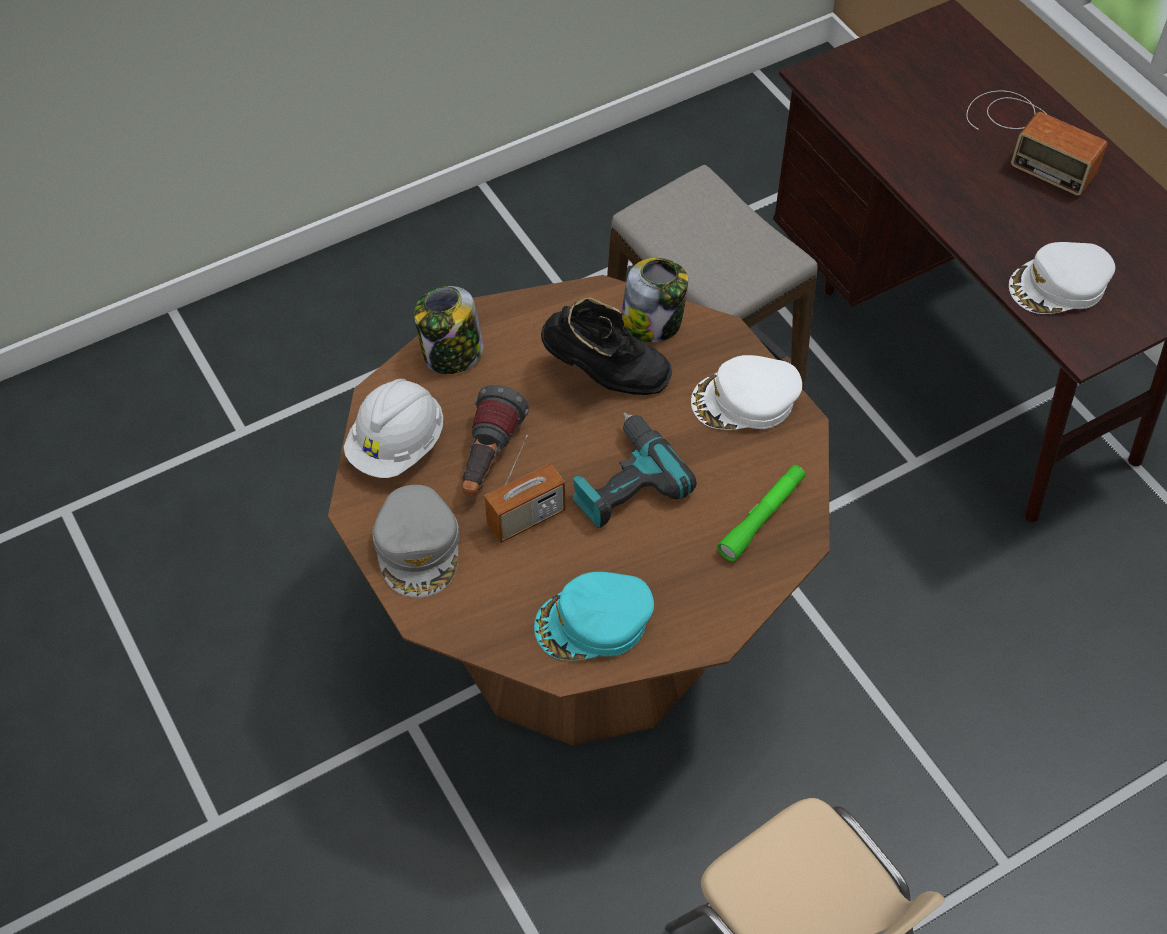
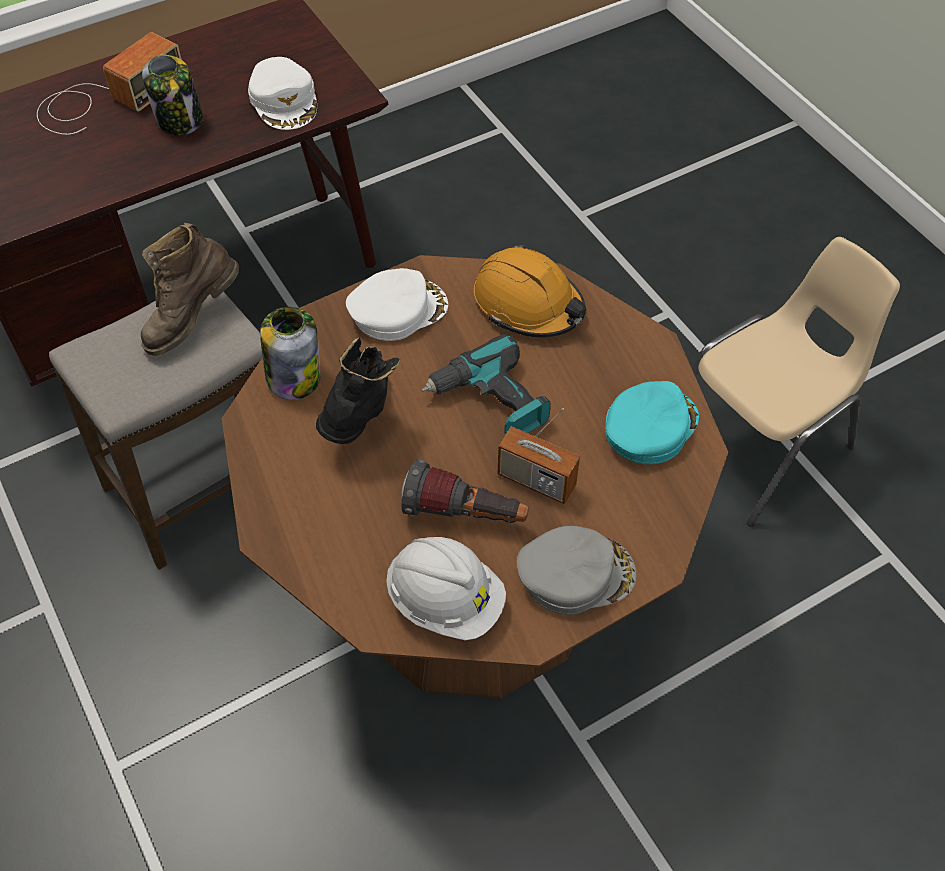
camera: 90 degrees left, 0 degrees up
jar [414,286,484,374] -> jar moved to [142,55,203,136]
radio [484,435,565,543] -> radio turned 150 degrees clockwise [498,408,580,504]
turquoise cap [534,572,654,660] -> turquoise cap turned 120 degrees counterclockwise [605,381,699,464]
white cap [691,355,802,429] -> white cap turned 105 degrees counterclockwise [346,268,448,341]
green flashlight [717,465,806,561] -> orange hard hat [474,245,586,338]
none -> brown boot [141,223,239,356]

